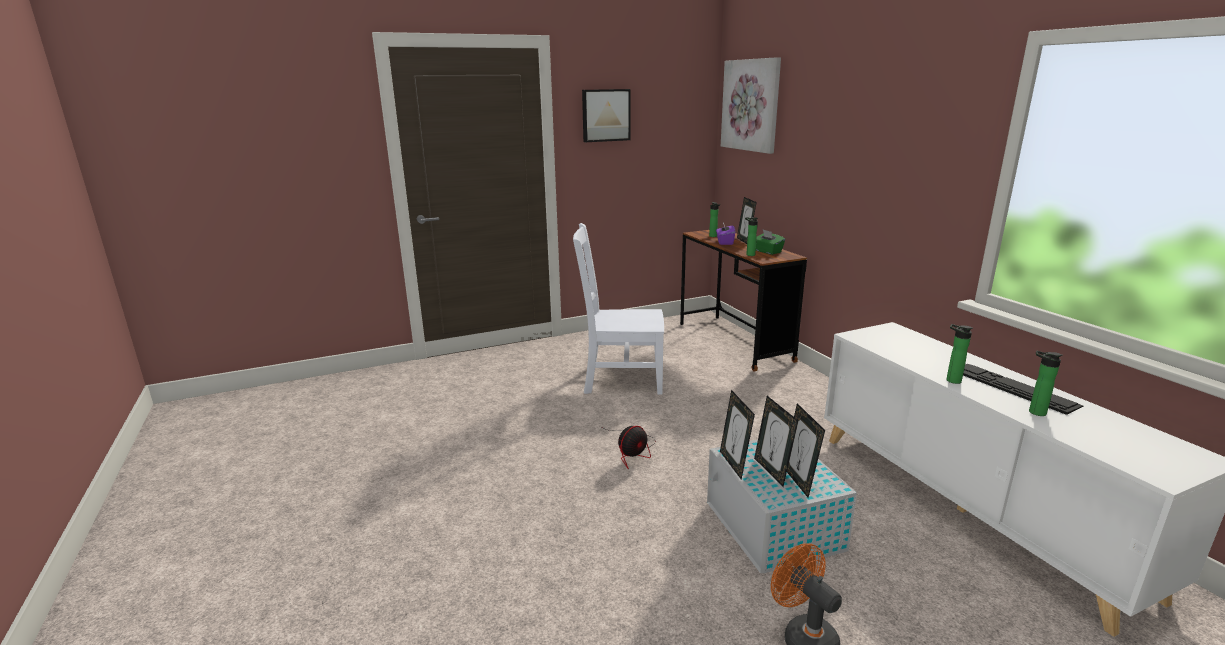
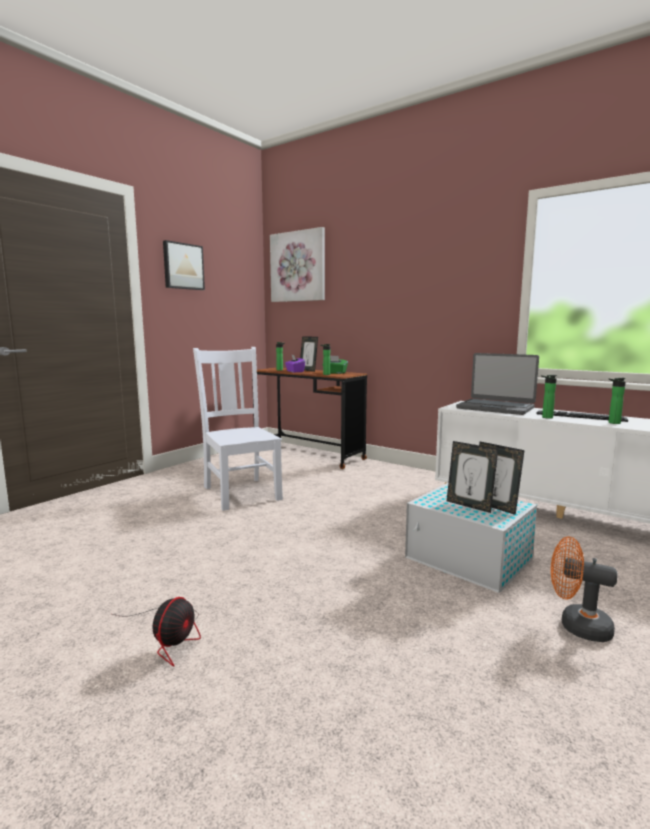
camera: 30 degrees left, 10 degrees down
white chair [573,223,664,395] -> white chair turned 90 degrees clockwise [193,347,283,511]
fan [600,426,656,469] -> fan moved to [113,597,201,667]
picture frame [720,390,755,480] -> none
none -> laptop [456,353,539,415]

